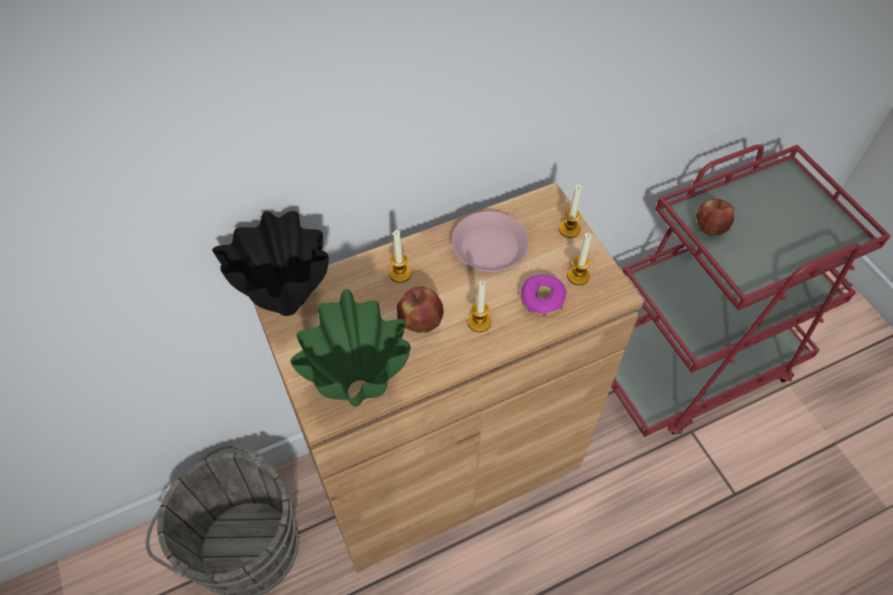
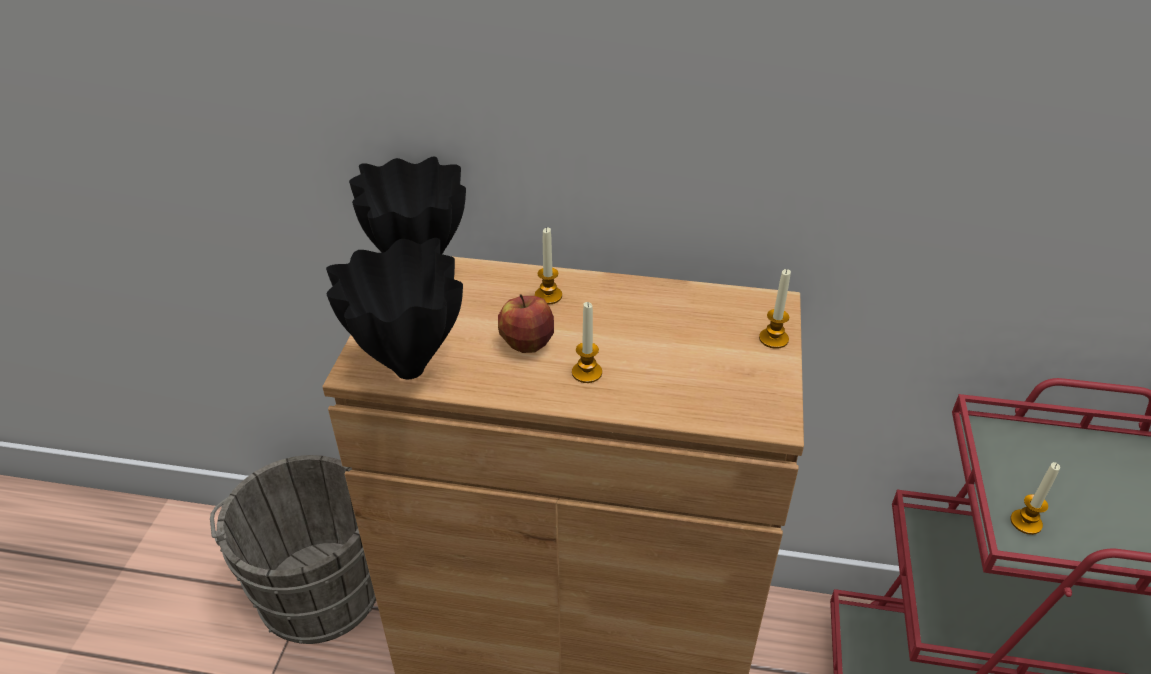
camera: 35 degrees right, 15 degrees down
green vase [290,289,410,407] -> black vase [326,238,463,379]
pink plate [452,211,529,272] -> none
donut [521,275,566,317] -> none
candle [567,233,592,285] -> candle moved to [1010,462,1060,535]
apple [696,198,734,236] -> none

